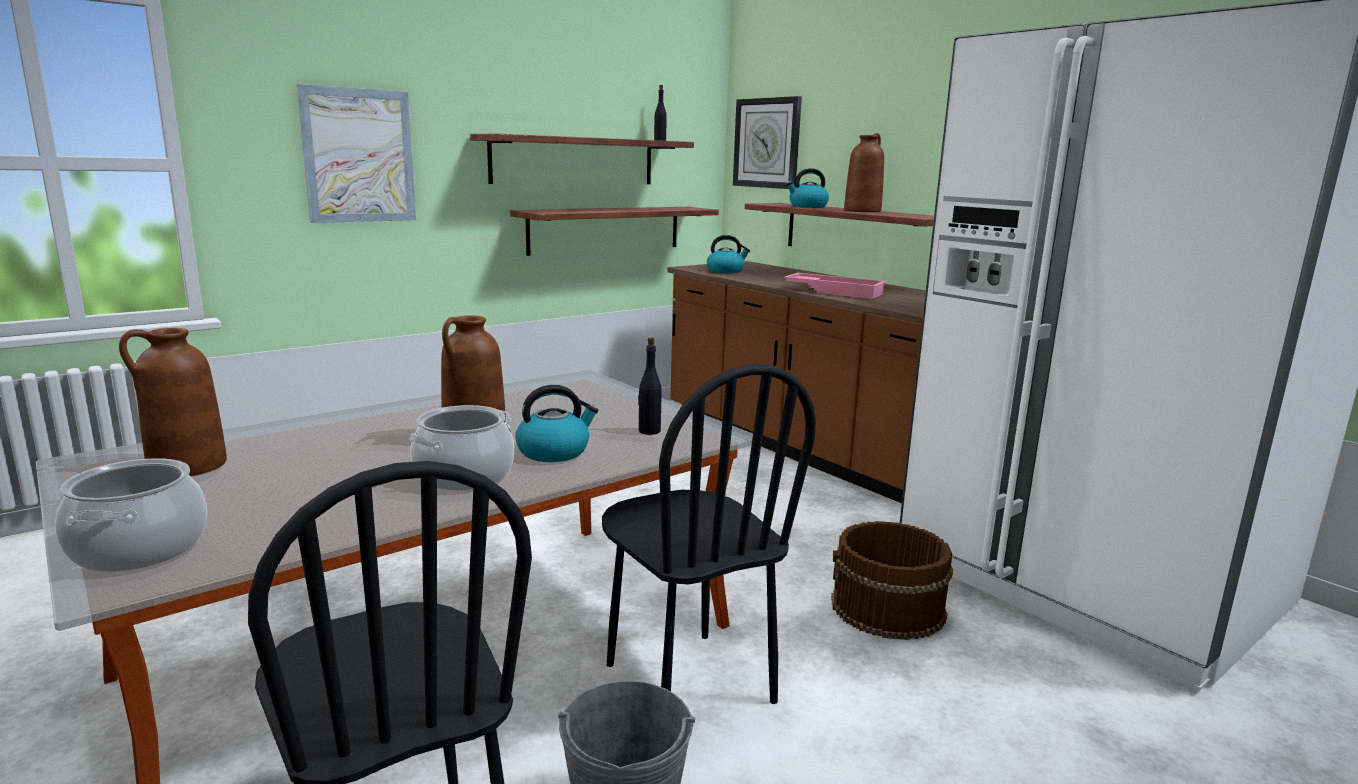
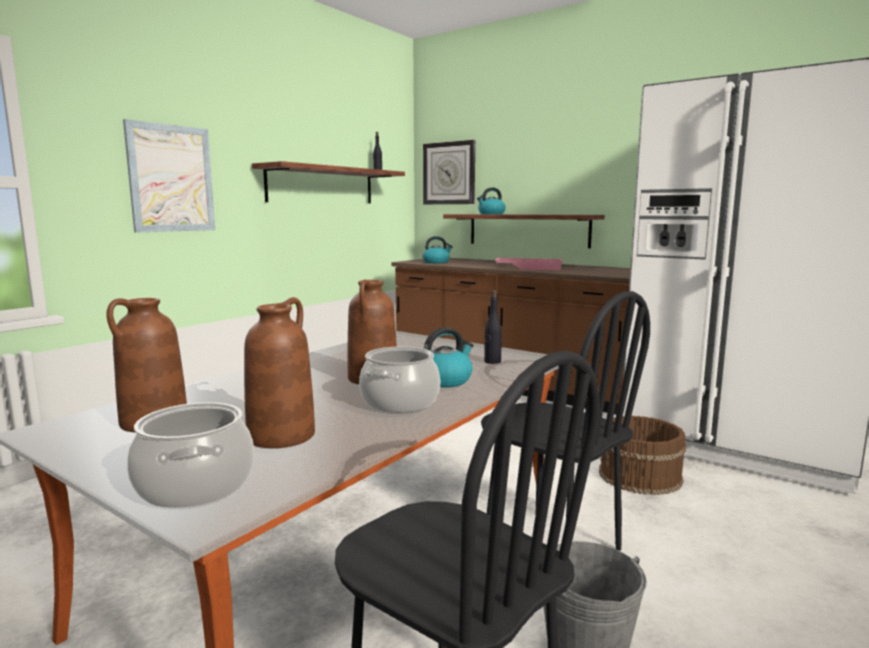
camera: 15 degrees left, 5 degrees down
shelf [510,207,719,256] -> none
brown vase [844,133,884,212] -> brown vase moved to [244,297,315,448]

